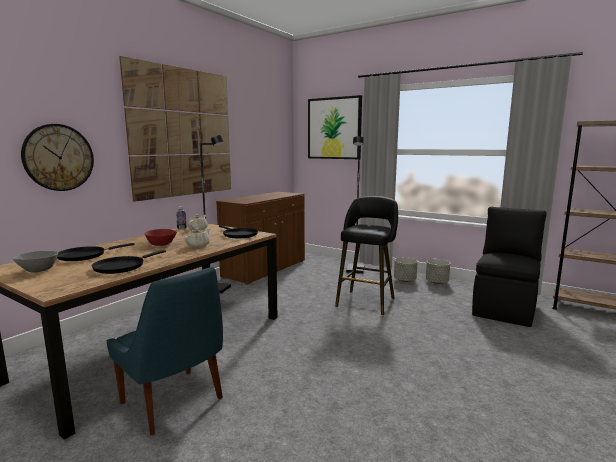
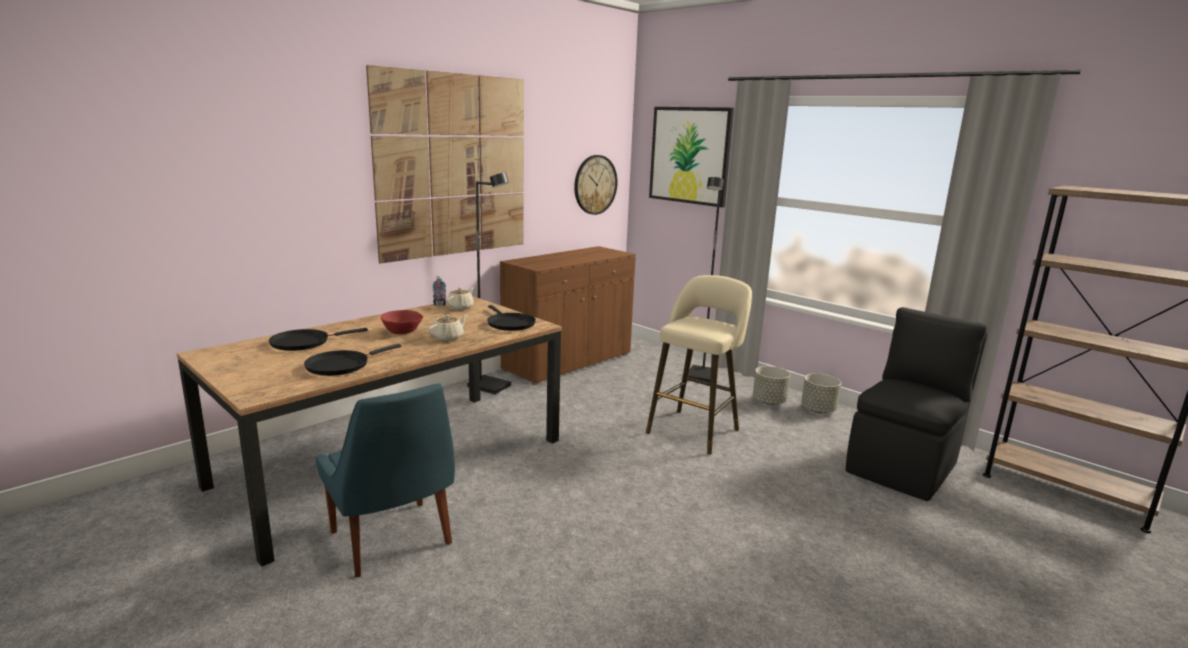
camera: 10 degrees right, 5 degrees up
grey bowl [13,251,58,273] -> none
wall clock [21,124,94,191] -> wall clock moved to [574,155,618,215]
black stool [335,196,398,315] -> beige stool [646,275,752,455]

